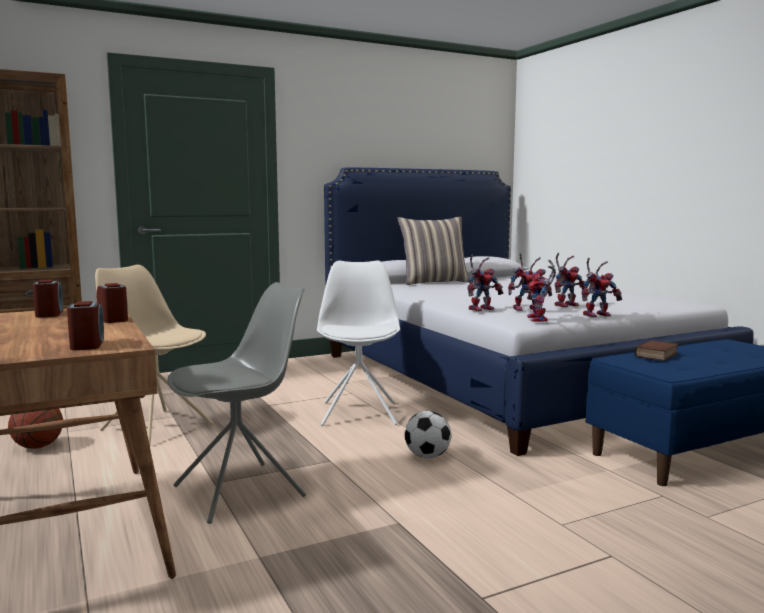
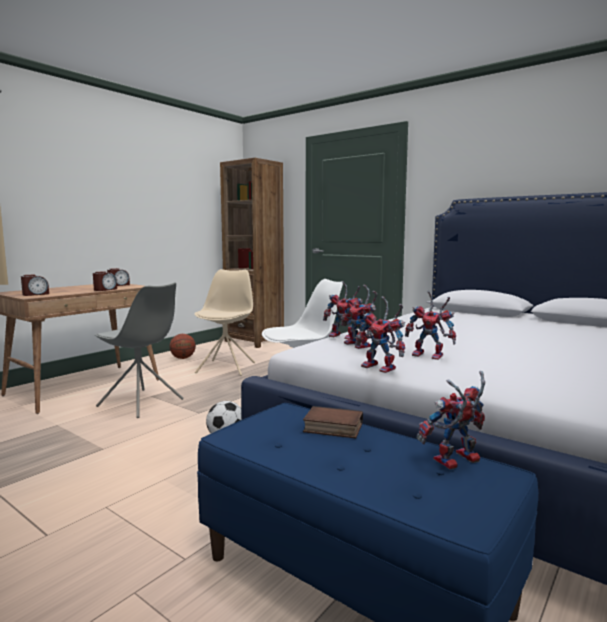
camera: 65 degrees right, 0 degrees up
pillow [397,217,470,285] -> none
toy robot [525,260,556,322] -> toy robot moved to [416,371,485,469]

